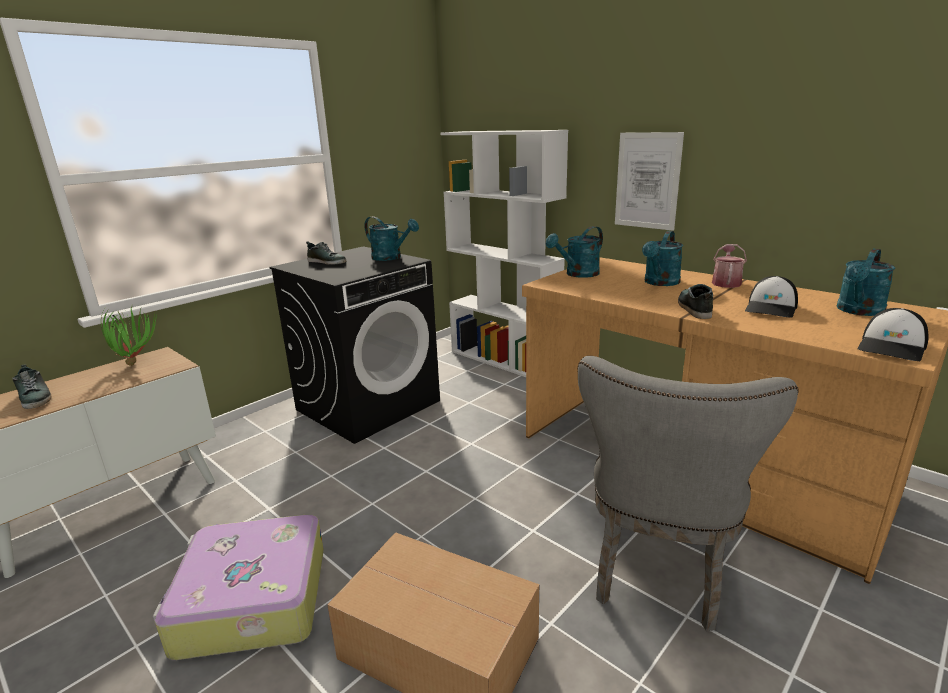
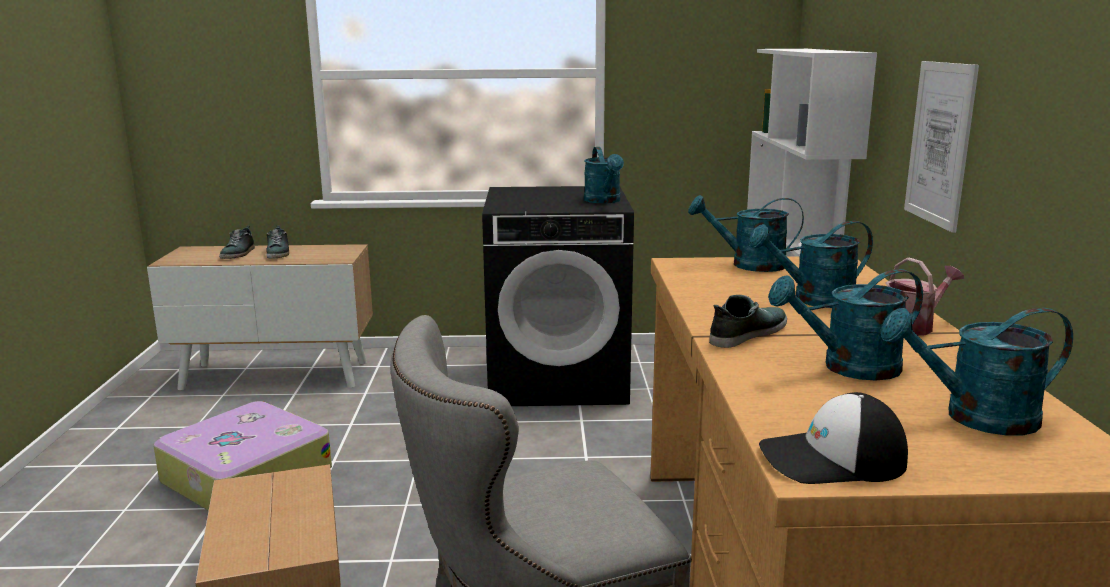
camera: 45 degrees right, 5 degrees down
potted plant [101,307,156,366] -> none
shoe [306,241,346,265] -> shoe moved to [266,226,289,259]
cap [745,276,798,318] -> turquoise watering can [768,269,923,380]

